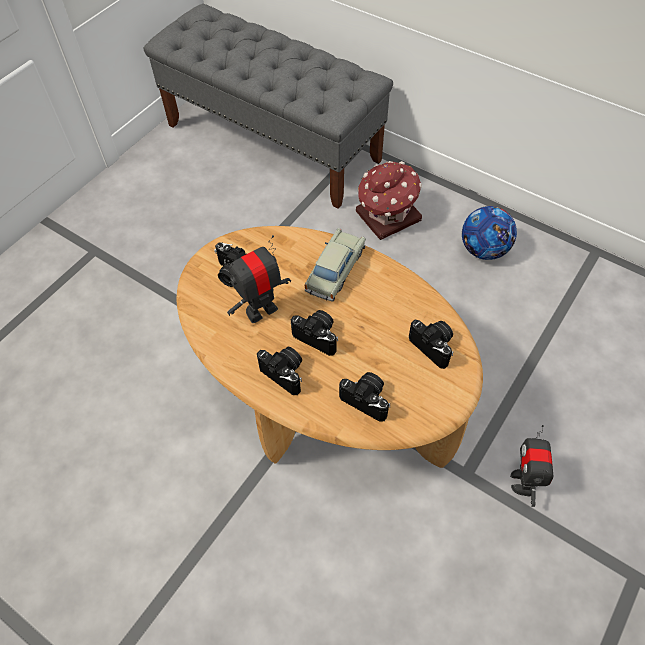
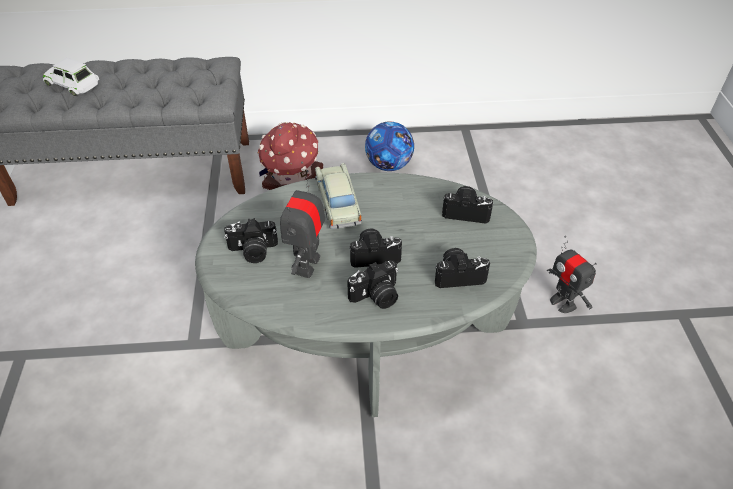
camera: 40 degrees left, 10 degrees down
brown coffee table [177,226,483,468] -> grey coffee table [195,173,537,417]
camera [257,346,302,395] -> camera turned 150 degrees clockwise [347,260,398,309]
none -> white toy car [43,58,99,96]

